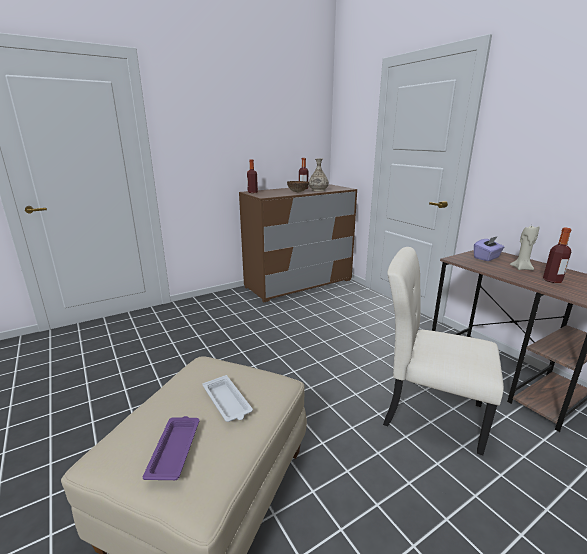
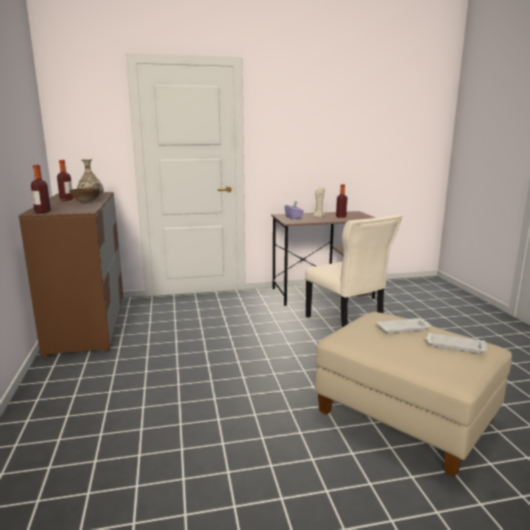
camera: 70 degrees left, 5 degrees down
purple tray [142,416,199,480] -> white tray [425,333,487,353]
beige chair [383,247,504,455] -> beige chair turned 75 degrees counterclockwise [305,214,402,327]

